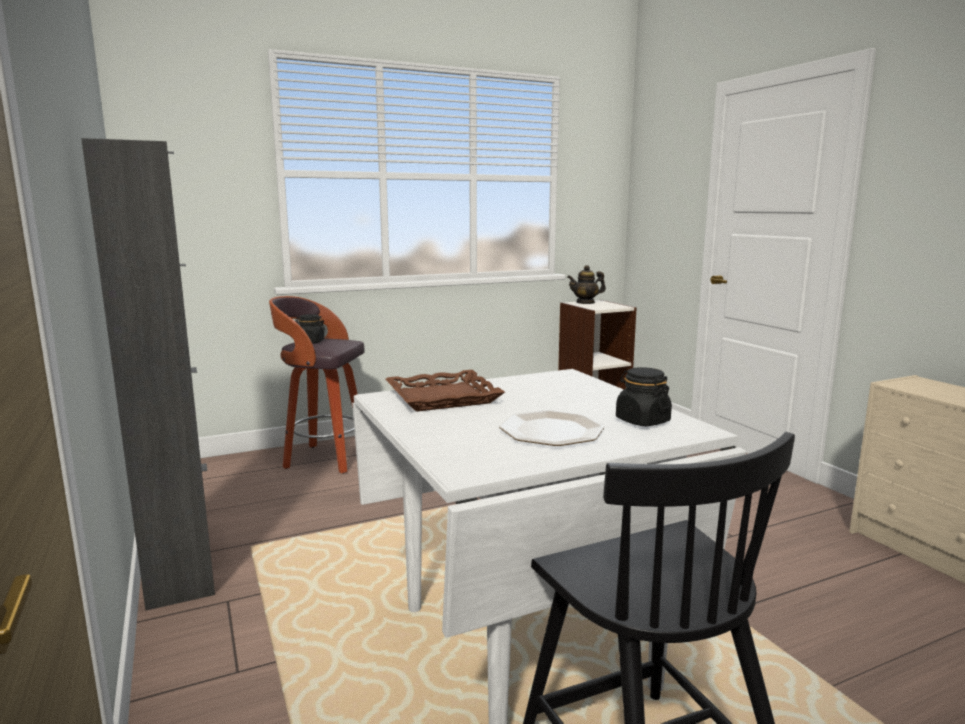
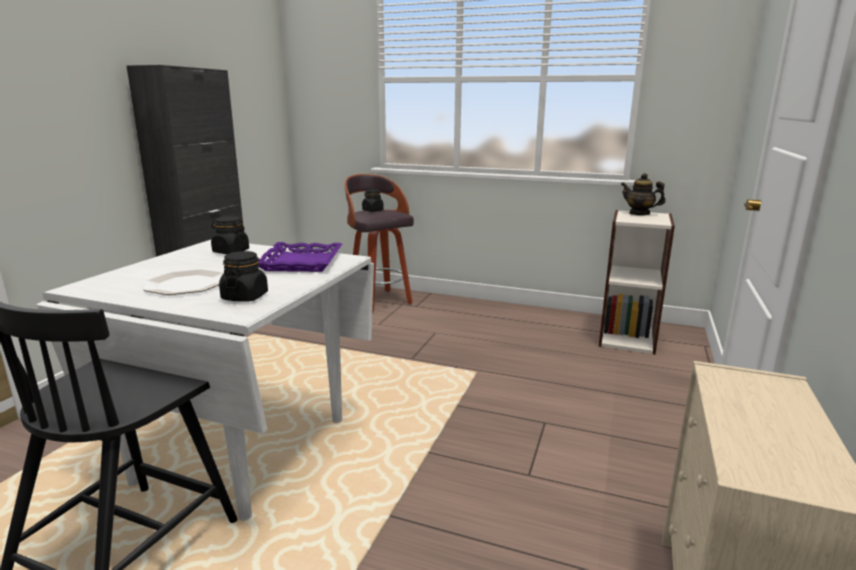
camera: 45 degrees right, 5 degrees up
brown tray [385,370,505,412] -> black jar [211,216,249,254]
none -> purple tray [259,242,342,272]

